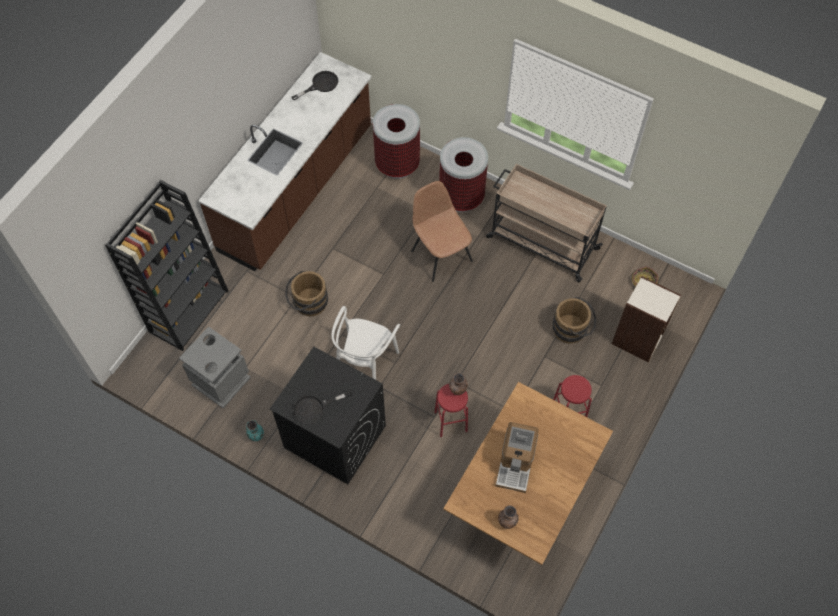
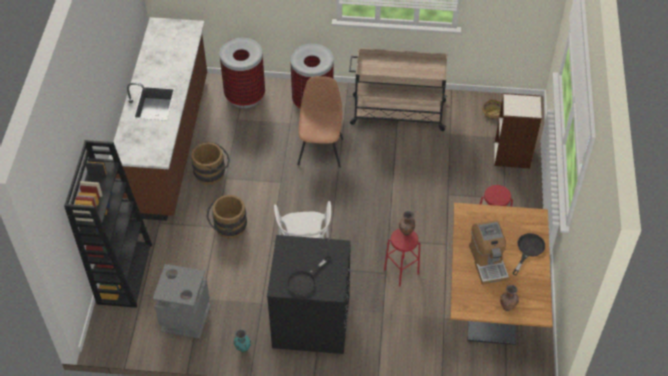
camera: 25 degrees left, 10 degrees down
black frying pan [291,71,338,100] -> black frying pan moved to [512,233,545,276]
brown chair [411,181,473,282] -> brown chair turned 60 degrees clockwise [297,76,343,168]
brown bucket [552,297,597,343] -> brown bucket moved to [191,141,230,185]

